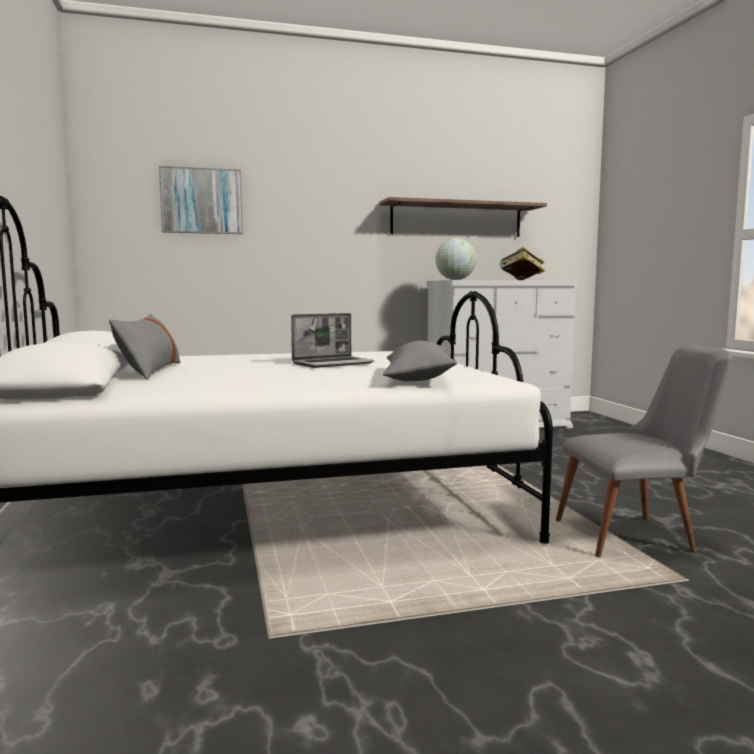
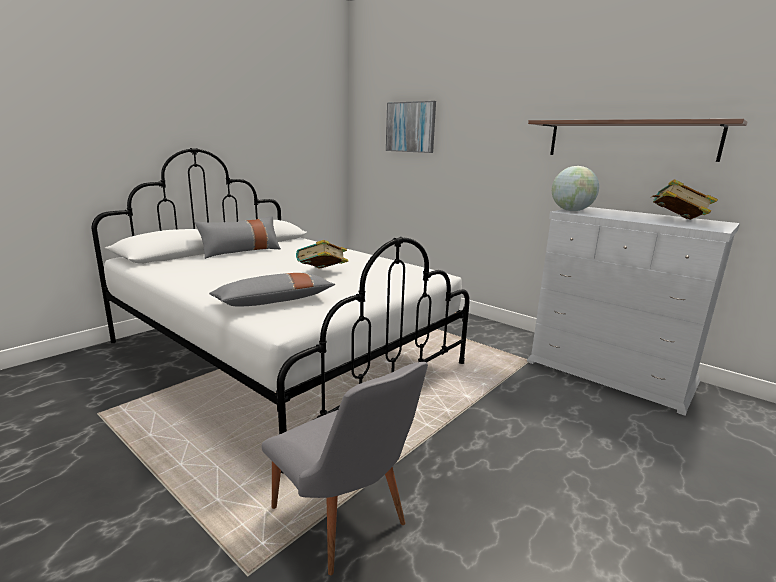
camera: 55 degrees right, 10 degrees up
laptop [291,313,375,368] -> book [296,240,348,269]

